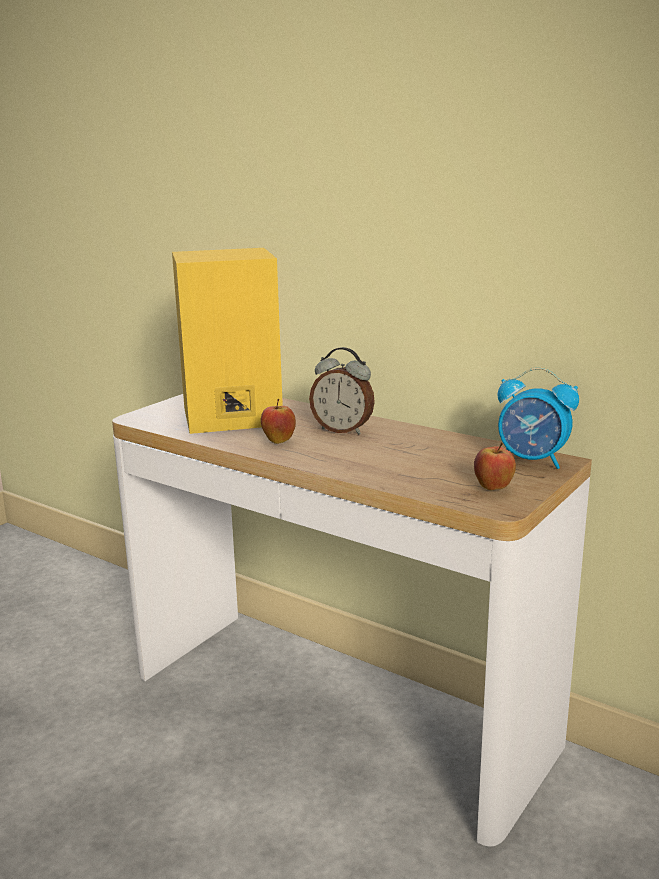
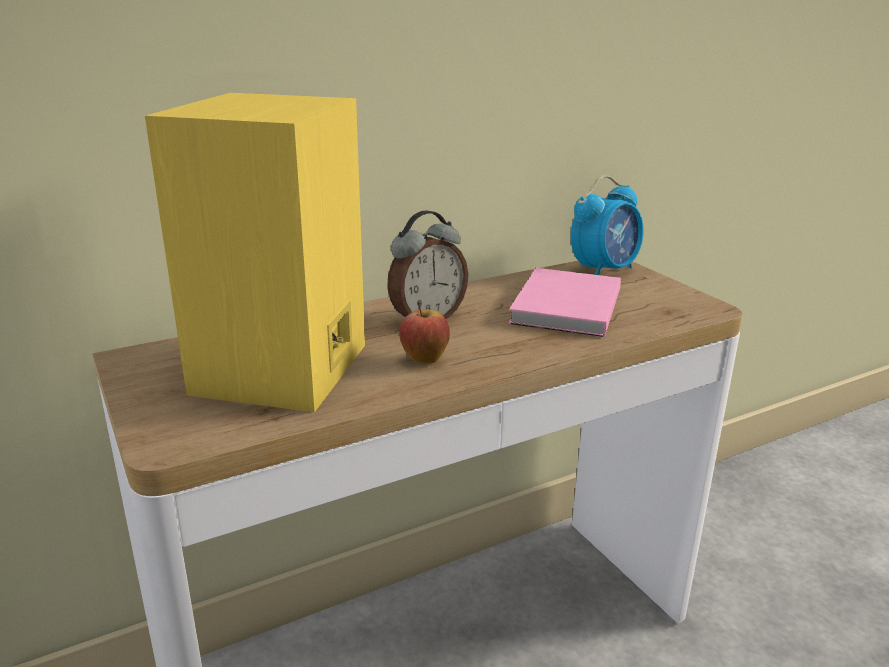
camera: 65 degrees left, 5 degrees up
apple [474,442,516,491] -> none
none -> pink book [508,268,621,337]

